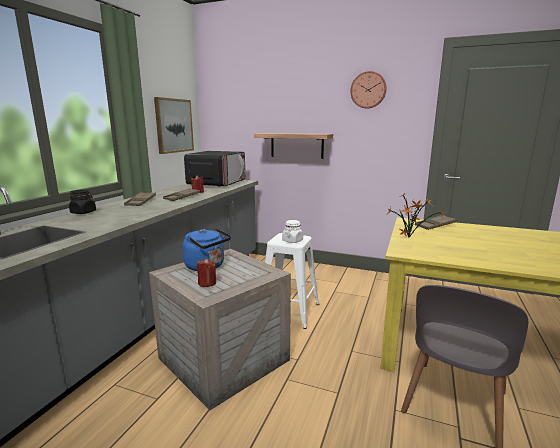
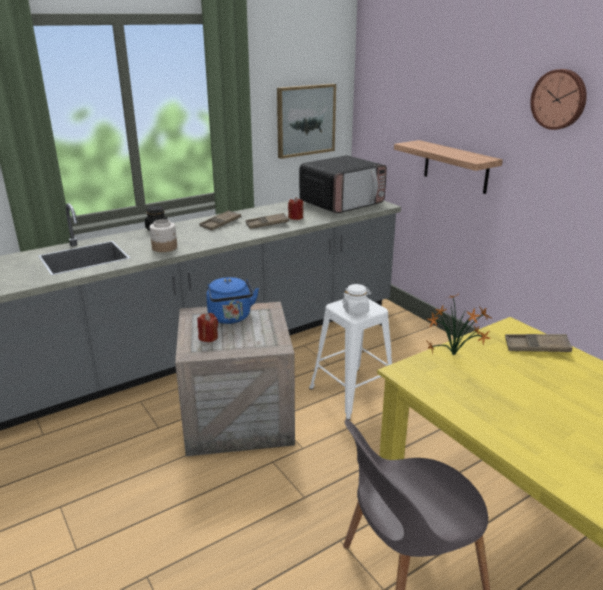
camera: 35 degrees right, 10 degrees up
none -> jar [149,219,177,252]

